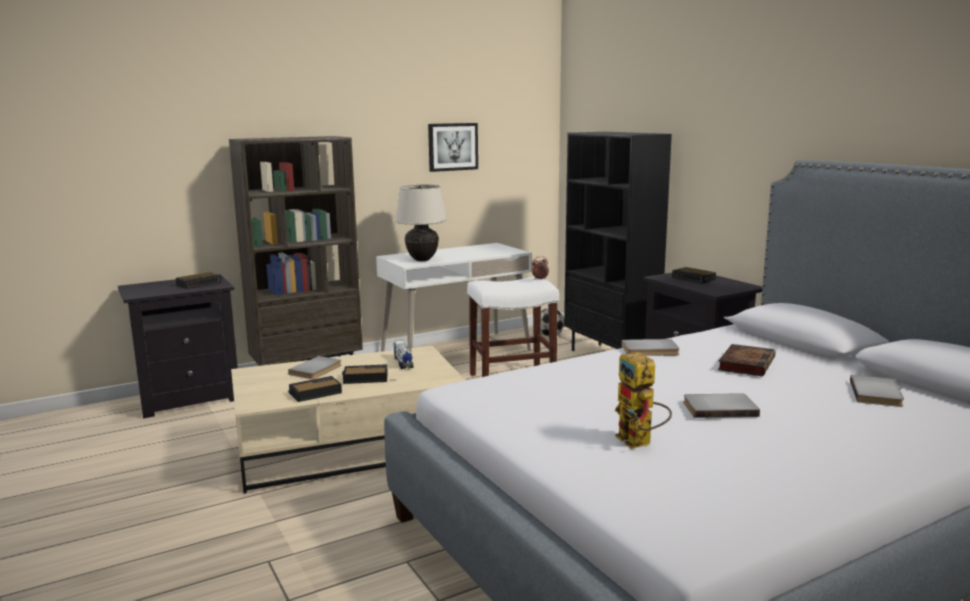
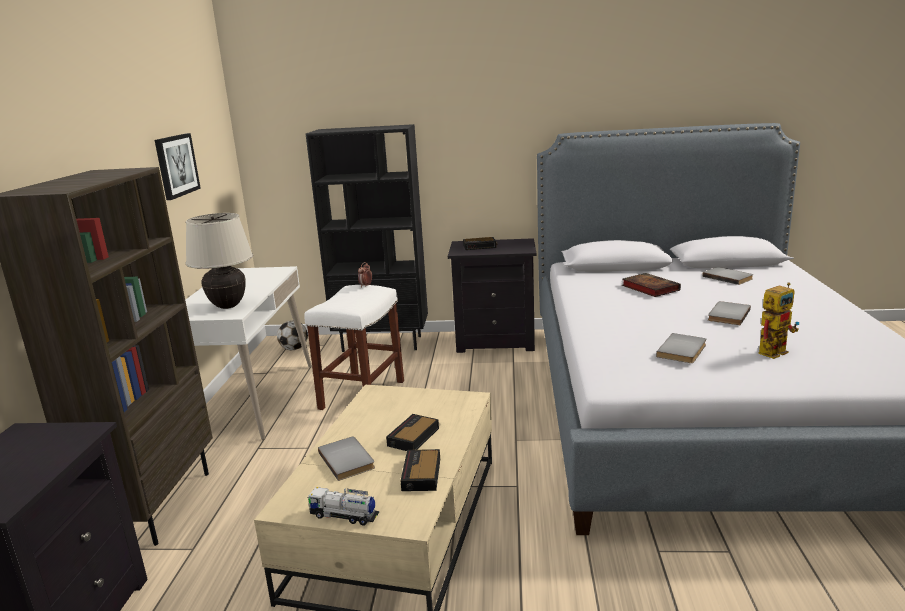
camera: 55 degrees left, 5 degrees up
alarm clock [176,272,221,289] -> none
toy truck [393,341,413,369] -> toy truck moved to [307,487,379,526]
toy robot [615,352,672,449] -> toy robot turned 45 degrees counterclockwise [759,283,799,359]
grey book [621,339,680,356] -> grey book moved to [656,333,706,363]

